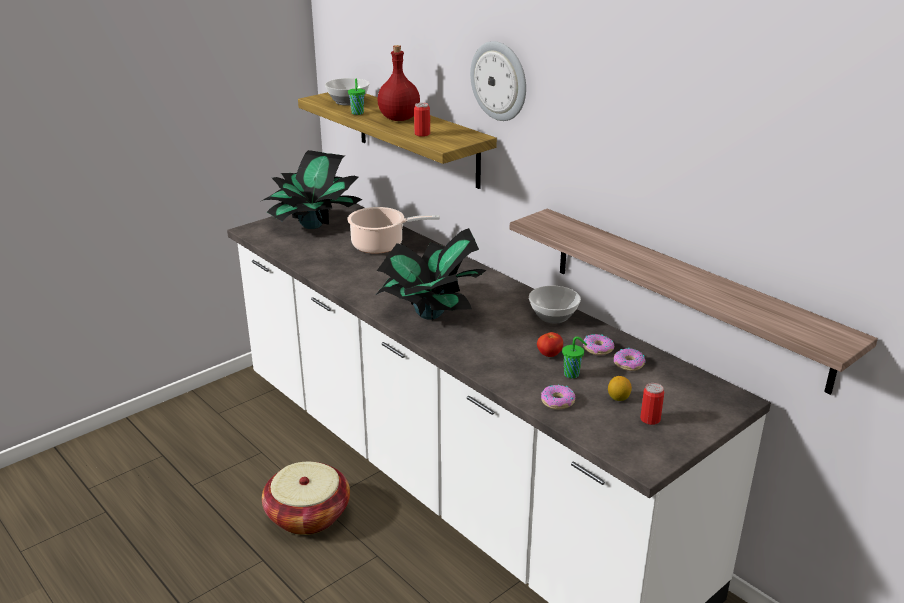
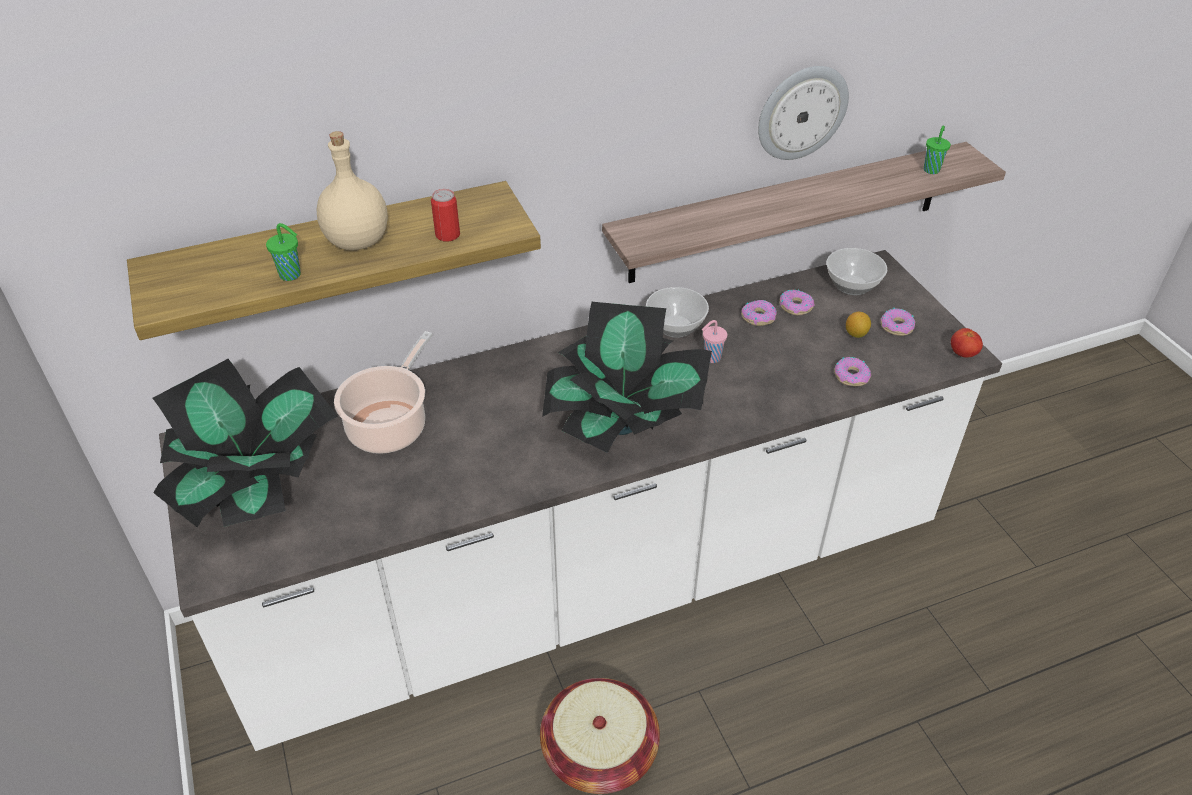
camera: 70 degrees left, 15 degrees up
bowl [325,78,370,106] -> bowl moved to [826,248,887,296]
red bottle [377,45,420,121] -> beige bottle [317,131,388,250]
wall clock [470,41,526,121] -> wall clock moved to [758,66,849,160]
tomato [537,332,563,357] -> tomato moved to [951,328,983,358]
green cup [562,337,587,378] -> green cup moved to [923,125,951,174]
can [640,383,664,425] -> donut [881,308,915,336]
none -> pink cup [702,320,727,363]

